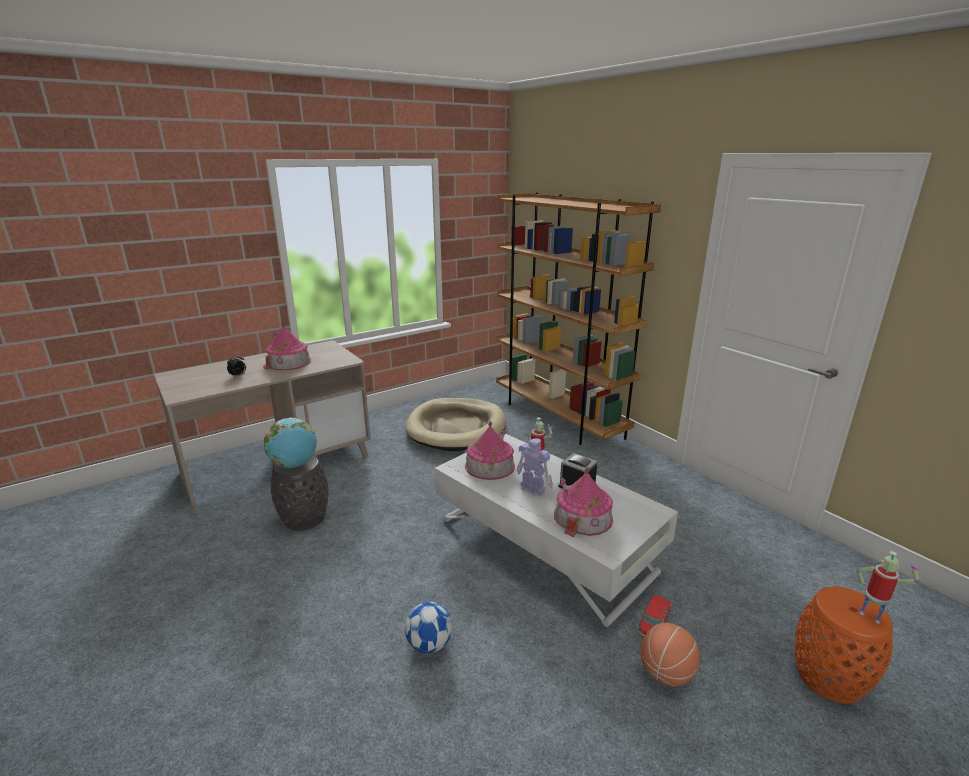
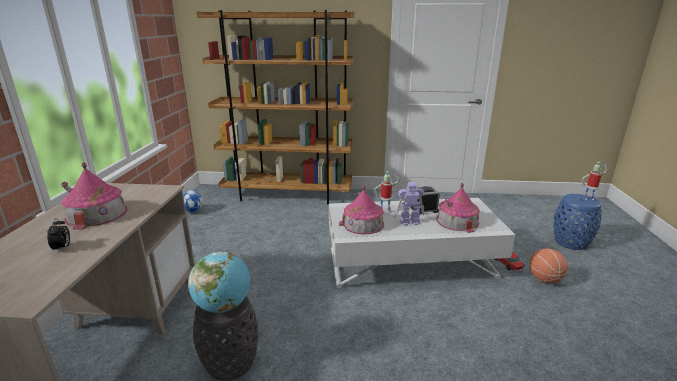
camera: 50 degrees left, 0 degrees up
beige dog bed [405,398,506,451] -> none
football [405,601,453,653] -> football moved to [183,190,203,213]
orange stool [795,587,893,704] -> blue stool [553,194,602,250]

